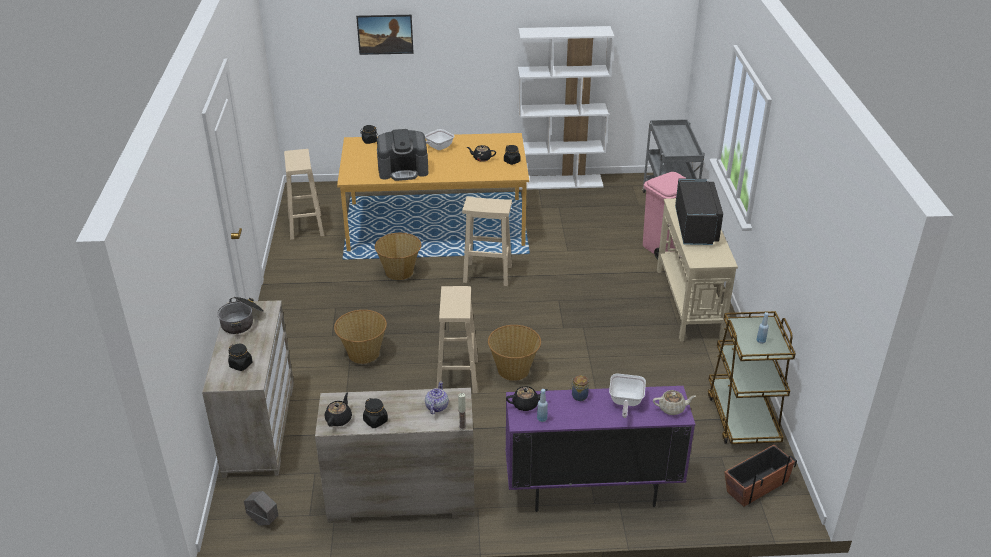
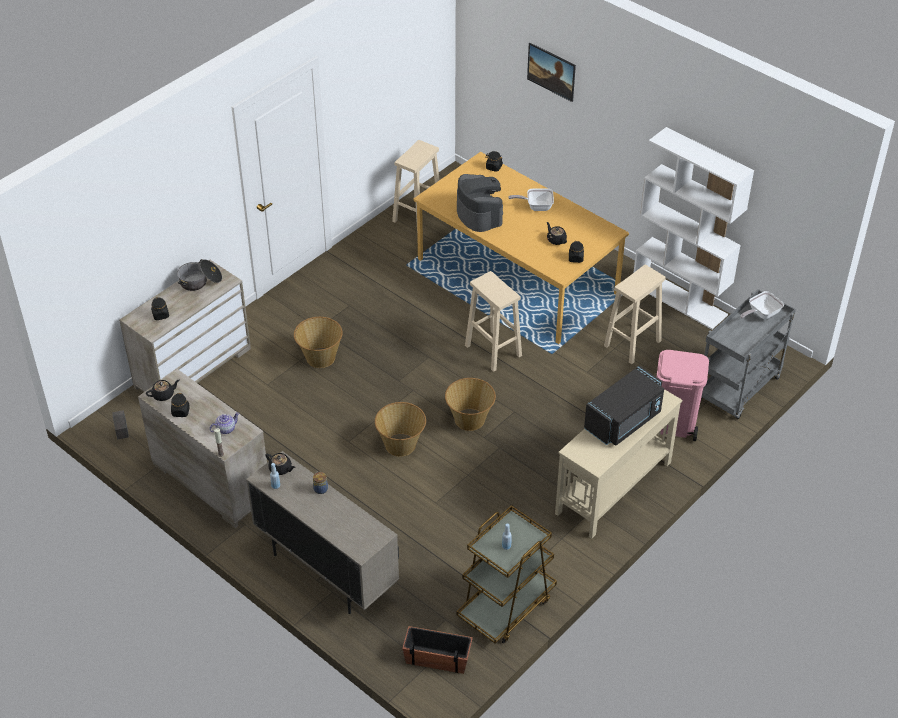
camera: 45 degrees right, 10 degrees up
basket [375,233,422,280] -> basket moved to [445,378,496,431]
coffee machine [377,129,428,181] -> coffee machine turned 150 degrees counterclockwise [457,174,503,232]
beige stool [437,286,478,393] -> beige stool moved to [604,265,666,364]
purple cabinet [505,386,695,512] -> beige cabinet [246,451,399,614]
frying pan [609,374,646,418] -> frying pan moved to [740,291,784,319]
beige teapot [653,390,696,415] -> none

